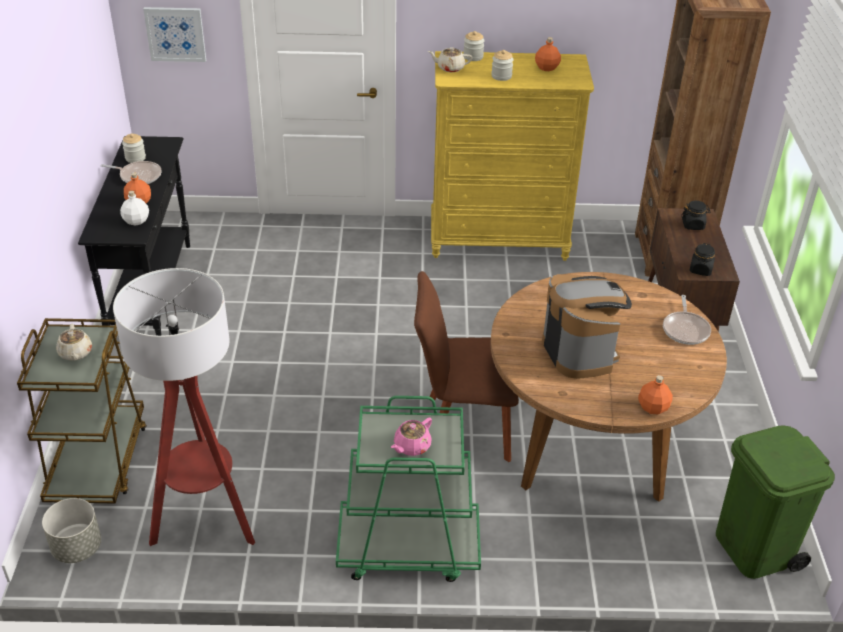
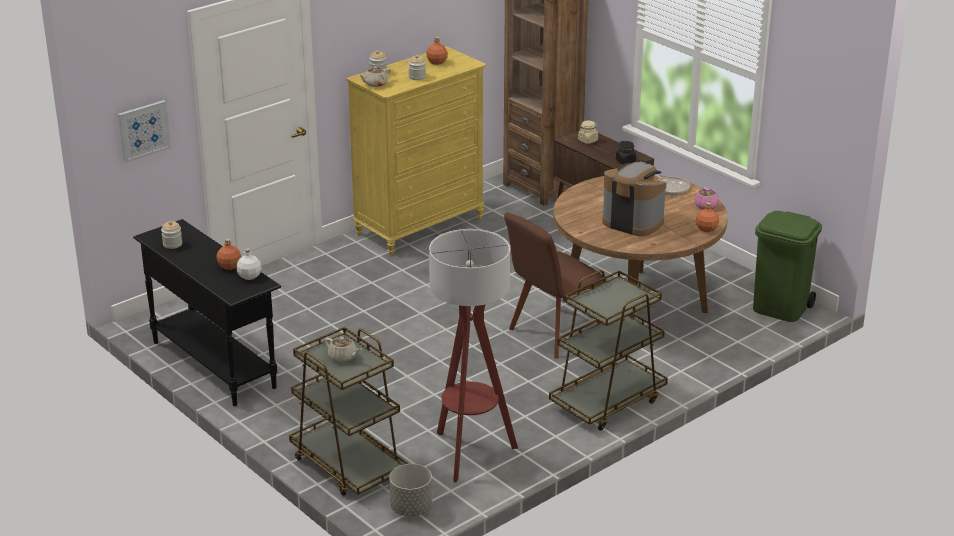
camera: 40 degrees left, 10 degrees down
frying pan [100,161,161,184] -> none
green cart [336,396,481,582] -> brown cart [549,270,668,431]
pink teapot [391,418,432,456] -> pink teapot moved to [694,187,719,210]
black jar [681,201,711,230] -> beige jar [578,121,598,144]

